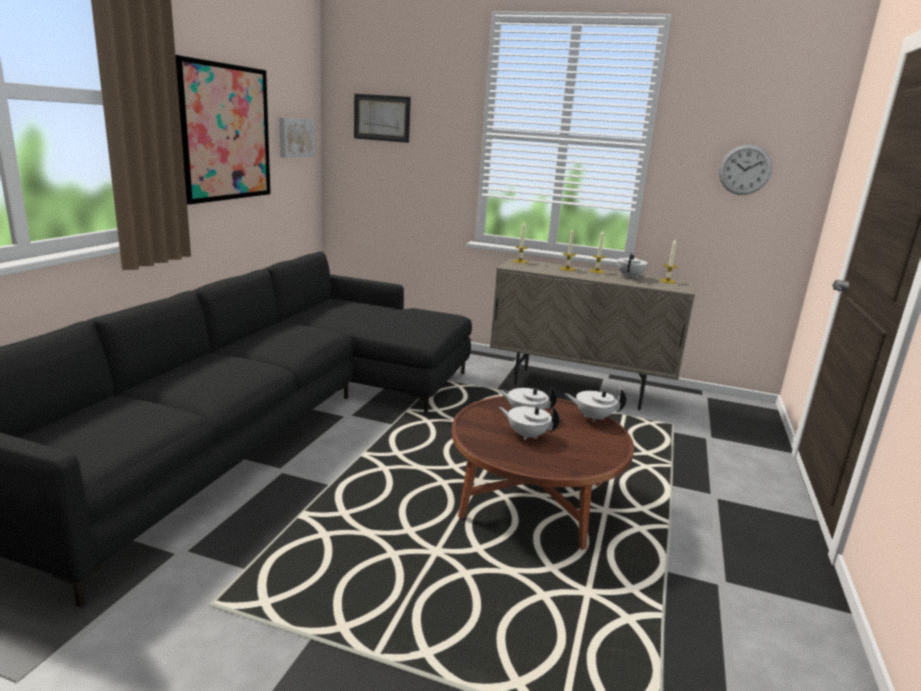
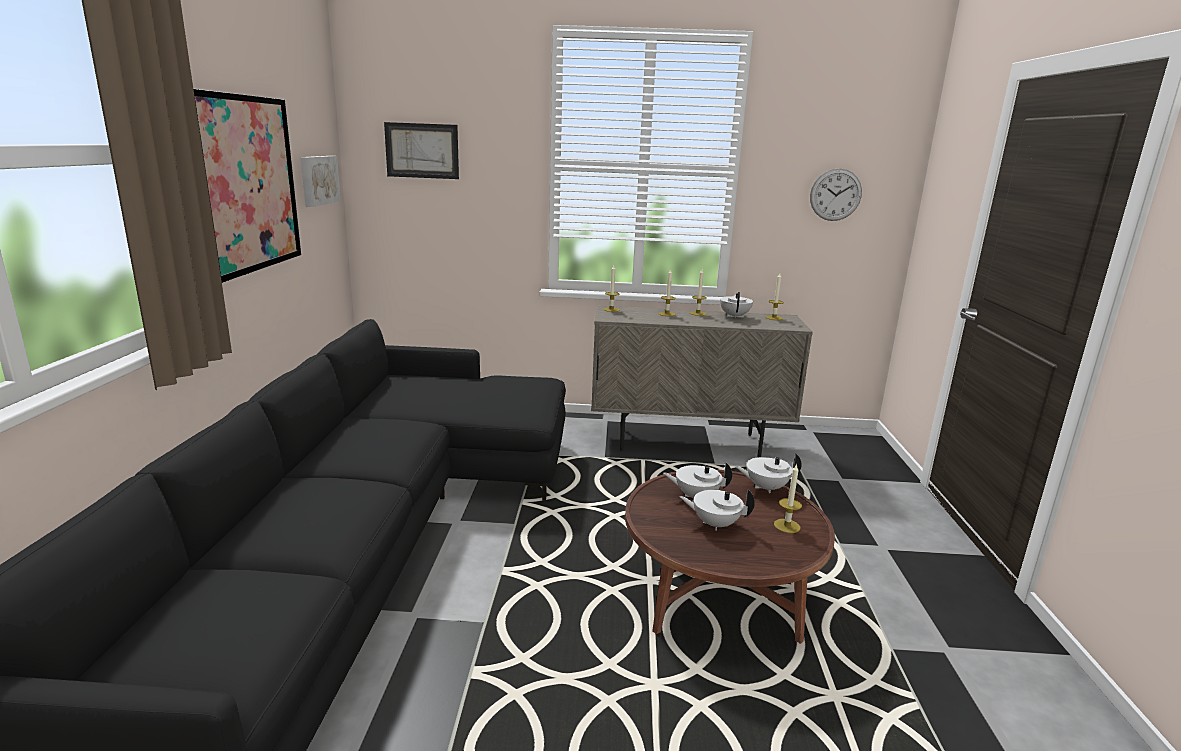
camera: 15 degrees left, 0 degrees up
none -> candle [774,463,802,533]

